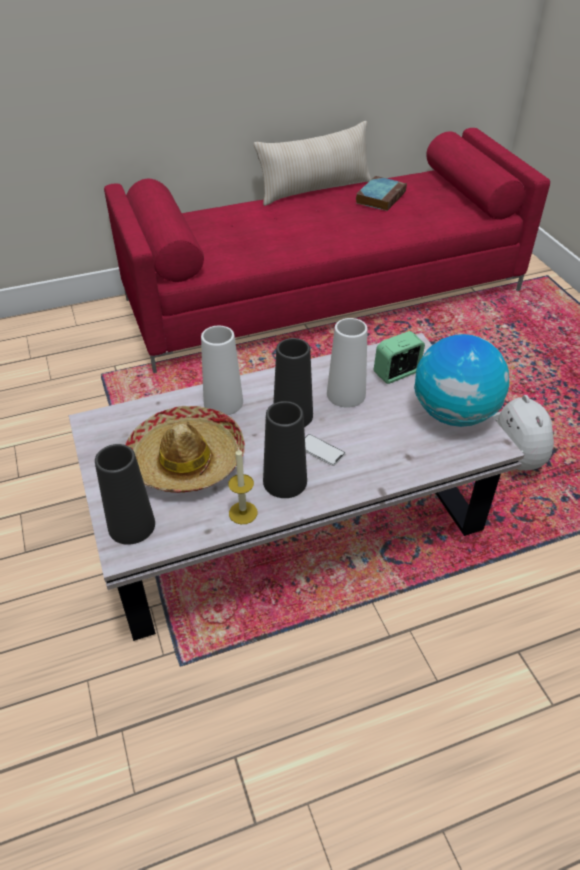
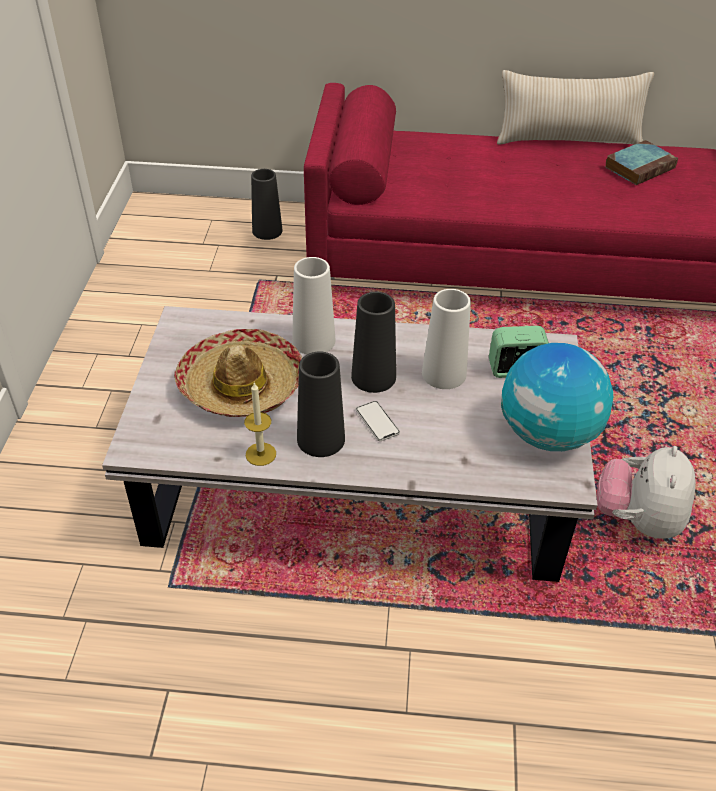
camera: 25 degrees right, 0 degrees up
black vase [95,444,155,545] -> black vase moved to [251,169,283,240]

